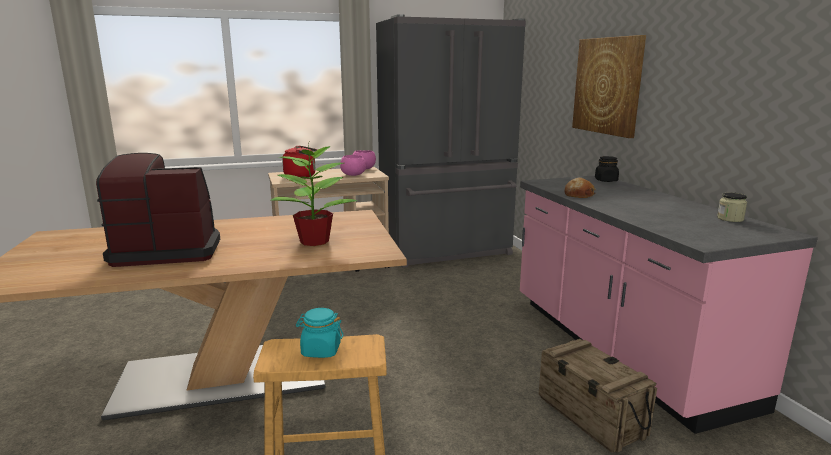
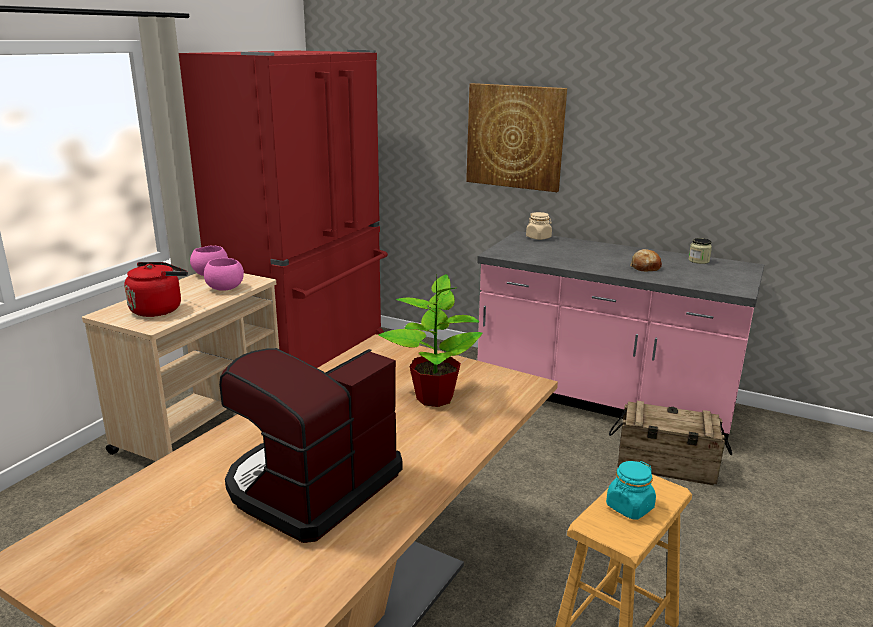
camera: 45 degrees left, 5 degrees up
grey fridge [376,14,526,268] -> red fridge [179,50,388,368]
bread [565,177,596,198] -> bread moved to [630,249,662,271]
black jar [595,156,619,182] -> beige jar [526,212,552,240]

